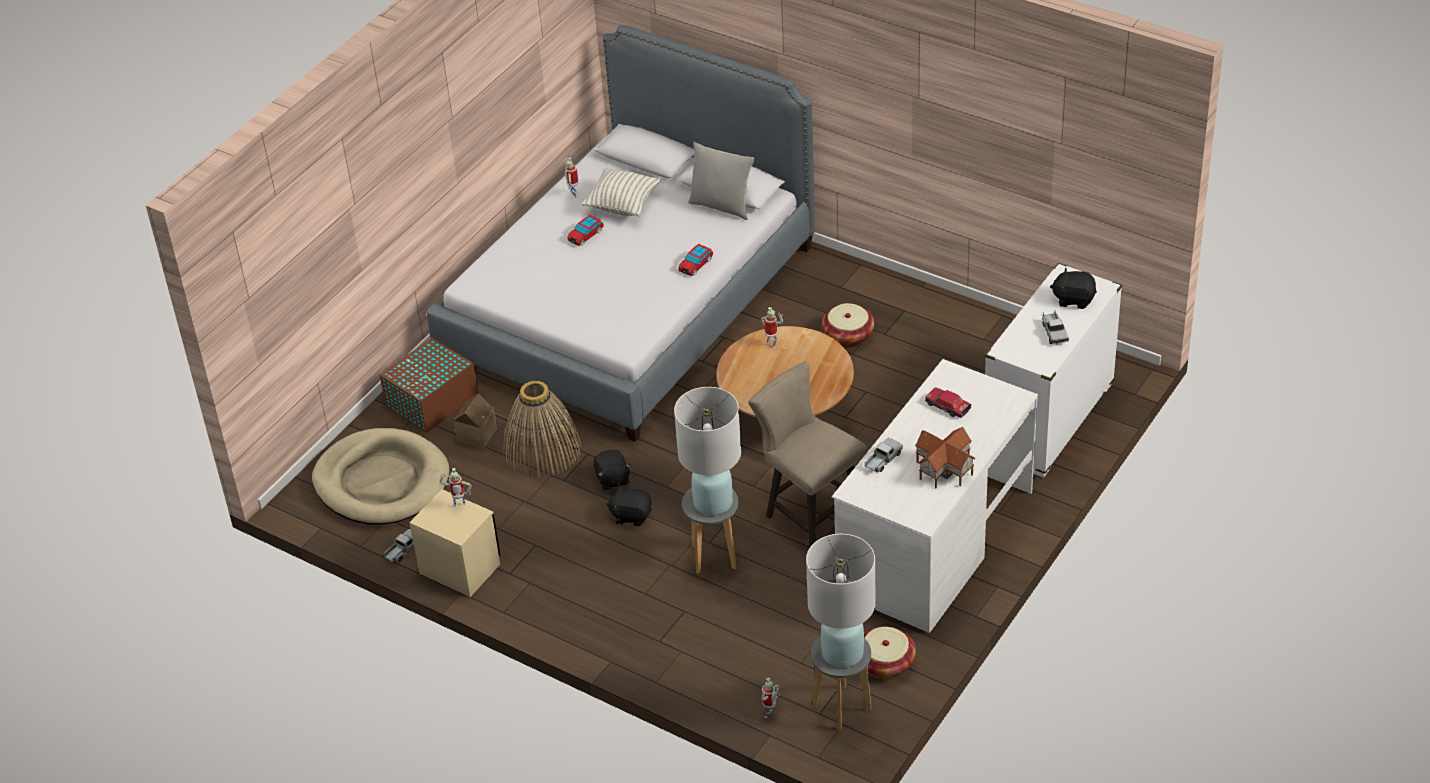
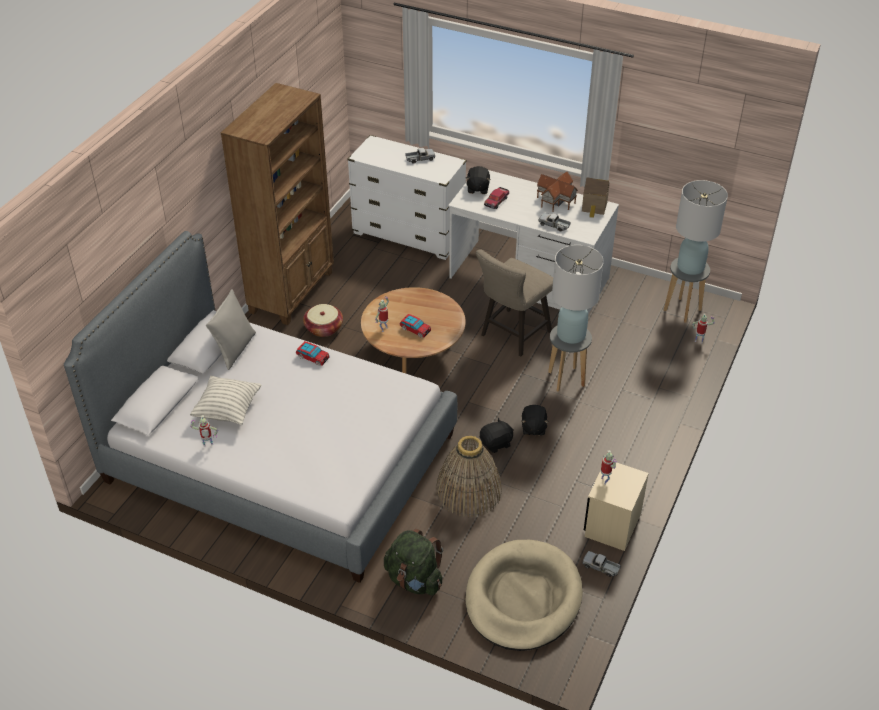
camera: 100 degrees left, 0 degrees up
brown storage box [380,338,478,433] -> green backpack [384,529,443,596]
toy house [453,394,497,449] -> toy house moved to [582,177,610,218]
toy car [567,215,604,246] -> toy car moved to [400,314,431,338]
basket [864,626,916,678] -> none
black plush toy [1050,268,1097,309] -> black plush toy moved to [466,166,491,194]
none -> brown bookcase [221,83,334,325]

